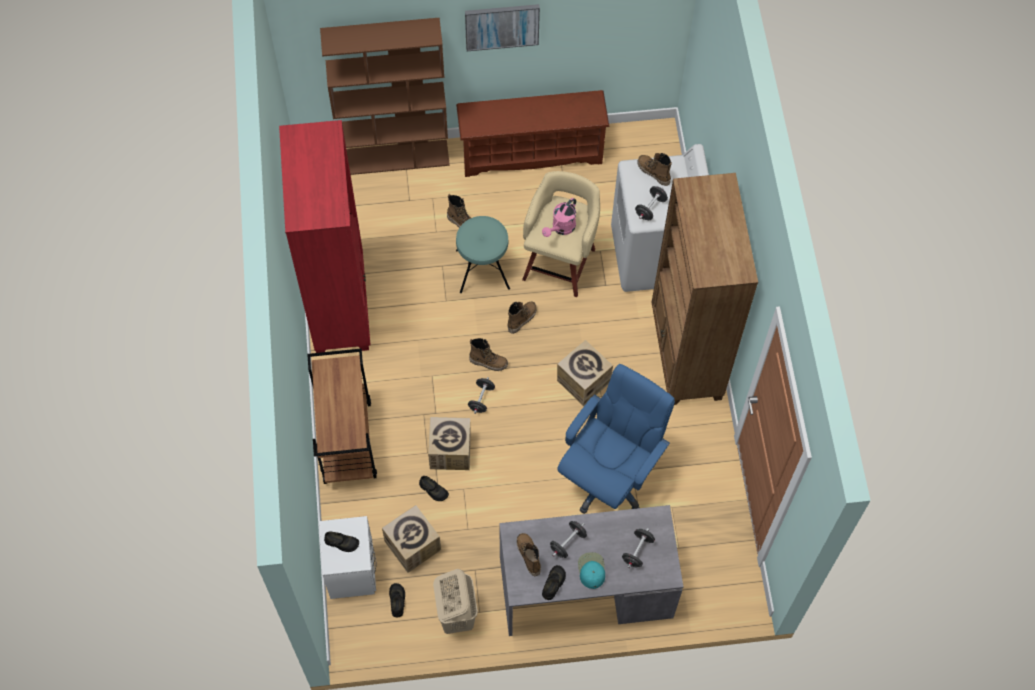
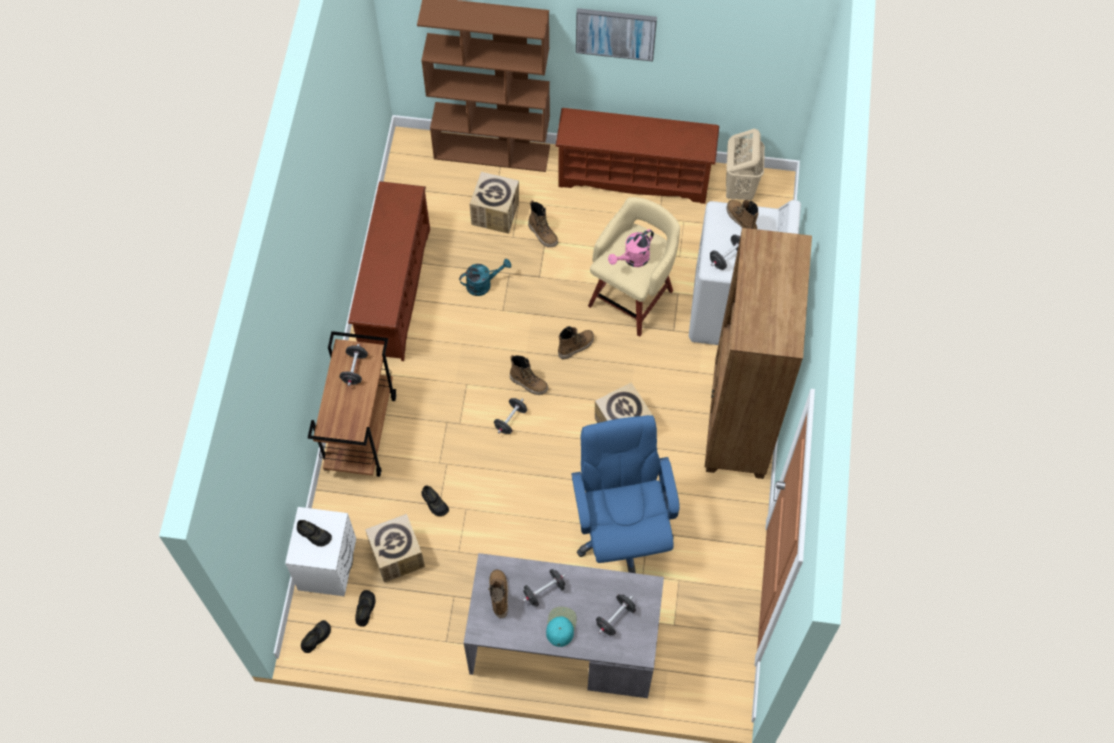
camera: 15 degrees right, 0 degrees up
red bookcase [279,120,370,353] -> brown shoe rack [348,181,430,361]
cardboard box [428,417,470,470] -> cardboard box moved to [470,172,519,234]
beige laundry basket [433,569,478,634] -> beige laundry basket moved to [726,129,765,200]
turquoise stool [456,216,510,293] -> none
black shoe [542,565,566,600] -> black shoe moved to [301,620,331,653]
blue office chair [557,364,675,514] -> blue office chair turned 60 degrees counterclockwise [571,415,680,573]
none -> black dumbbell [340,344,368,386]
none -> turquoise watering can [459,259,511,296]

